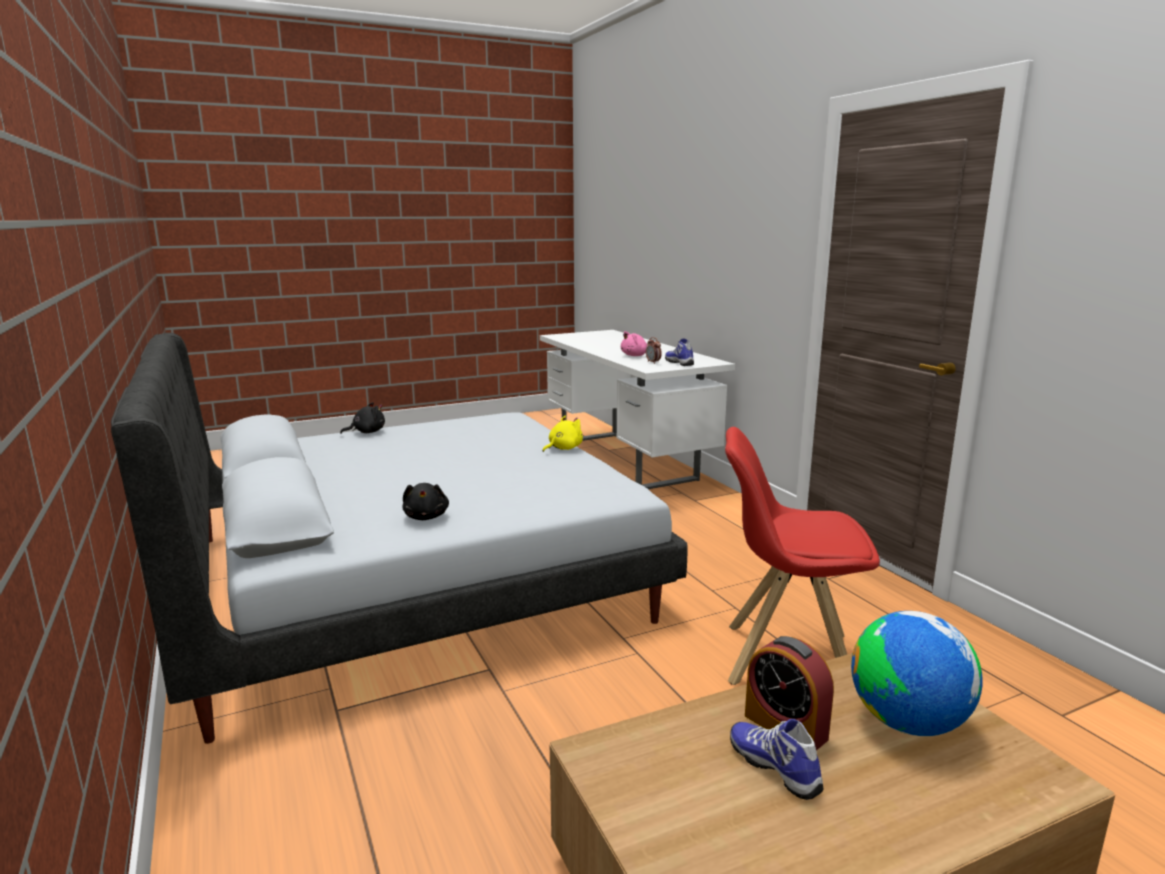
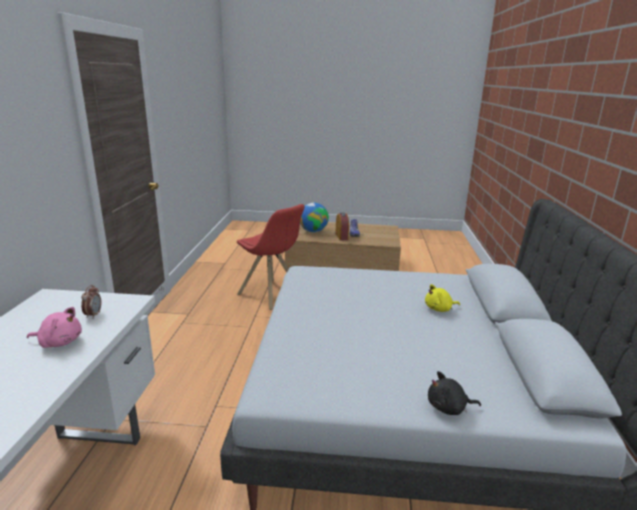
camera: 150 degrees left, 5 degrees up
black plush toy [402,483,449,520] -> none
yellow plush toy [542,416,583,452] -> yellow plush toy moved to [425,284,460,312]
shoe [665,338,694,366] -> none

